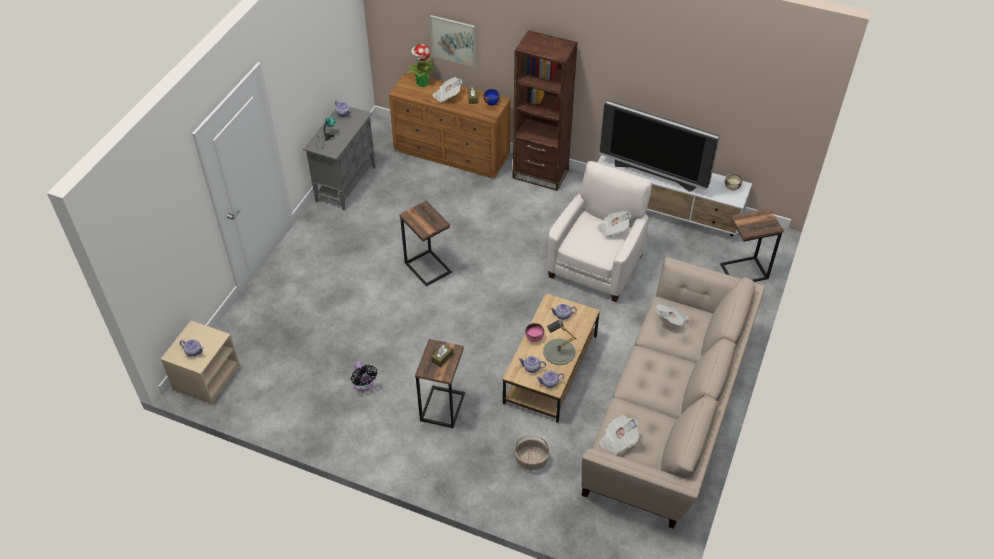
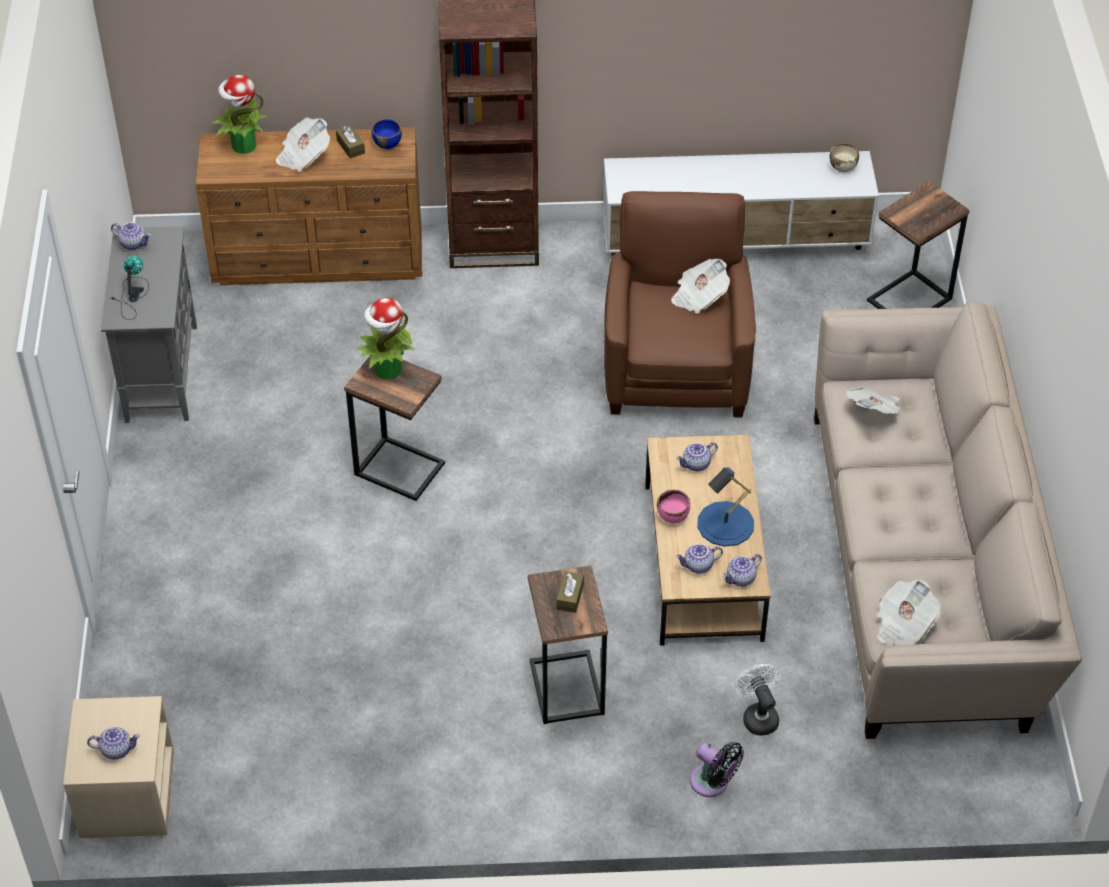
camera: 25 degrees left, 0 degrees up
black fan [351,361,377,391] -> black fan moved to [690,742,744,797]
picture [430,15,476,67] -> none
basket [515,435,550,470] -> white fan [735,664,780,736]
grey table lamp [543,320,577,365] -> blue table lamp [697,467,754,547]
white armchair [547,161,652,302] -> brown armchair [604,191,756,418]
television [600,100,720,192] -> none
none -> potted plant [356,298,416,380]

